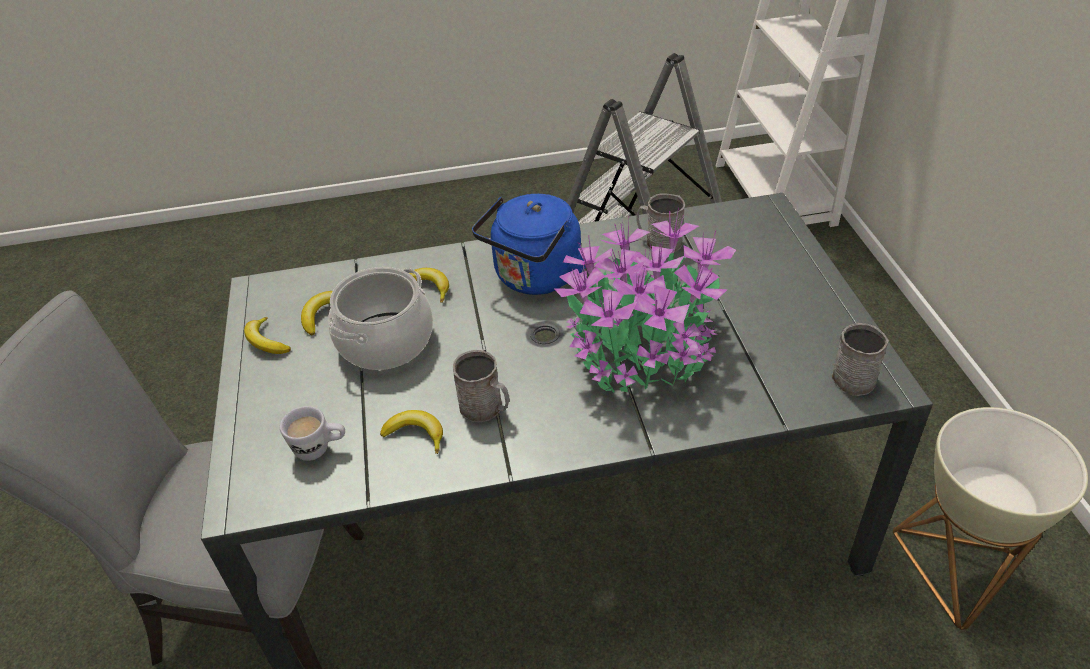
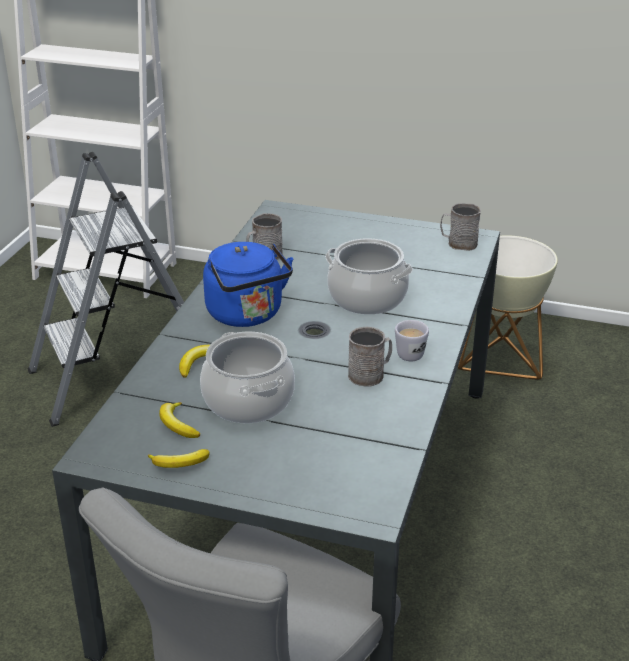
camera: 65 degrees left, 10 degrees down
white mug [280,406,345,461] -> white mug moved to [395,320,429,361]
banana [380,410,443,454] -> none
potted plant [554,208,736,392] -> cooking pot [325,238,413,315]

